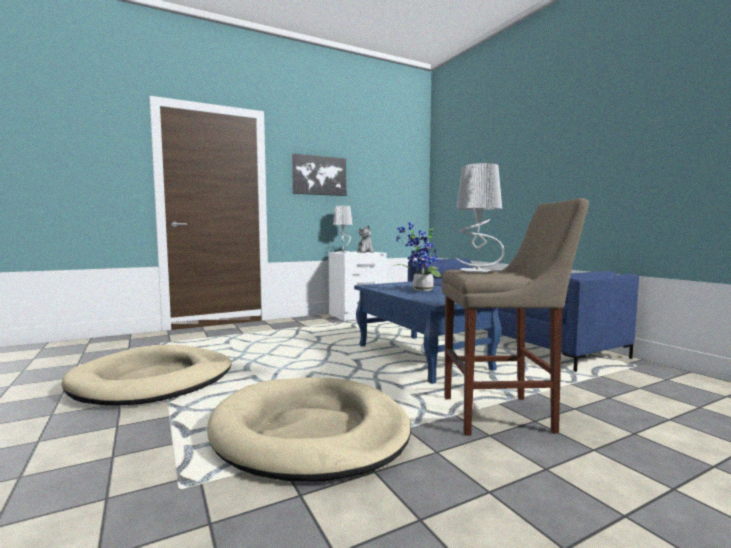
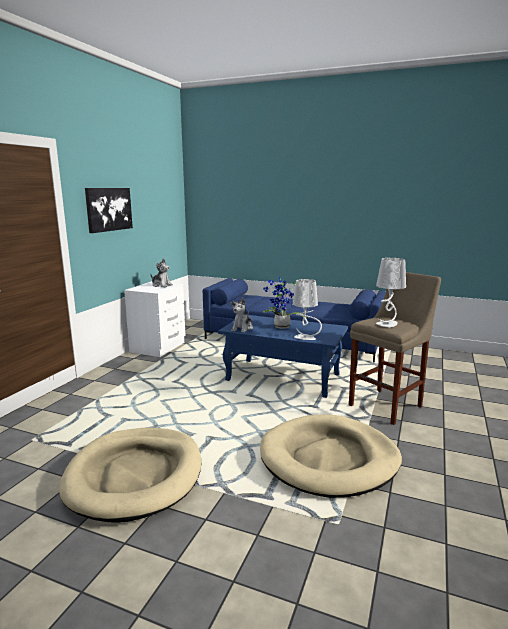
camera: 40 degrees left, 10 degrees up
grey table lamp [333,206,352,253] -> grey table lamp moved to [293,279,322,340]
none -> plush toy [231,298,253,333]

